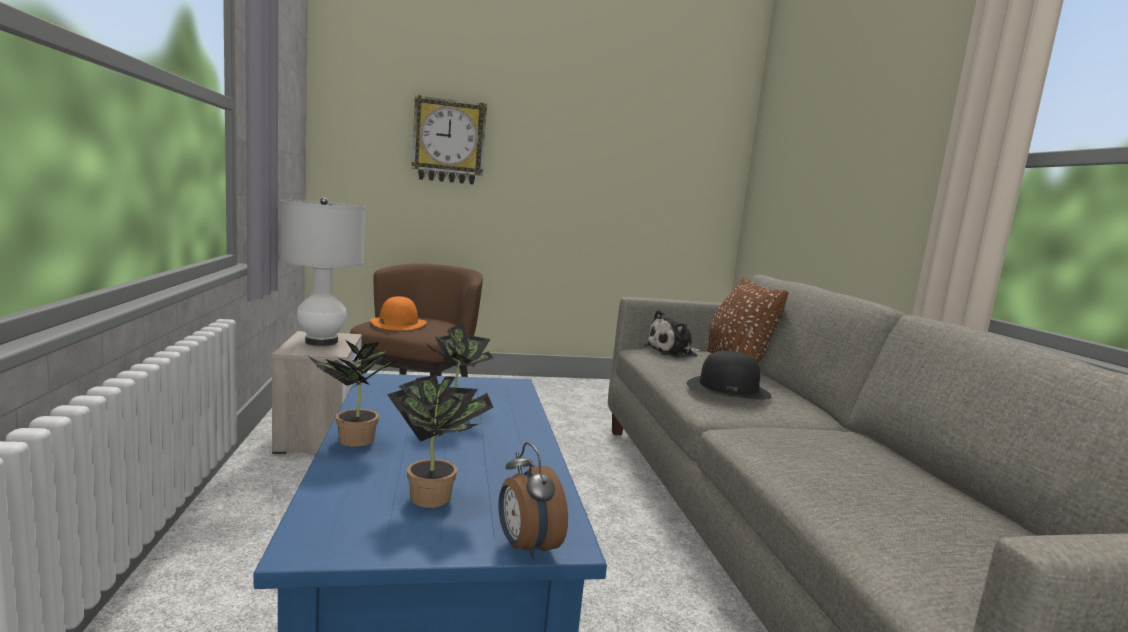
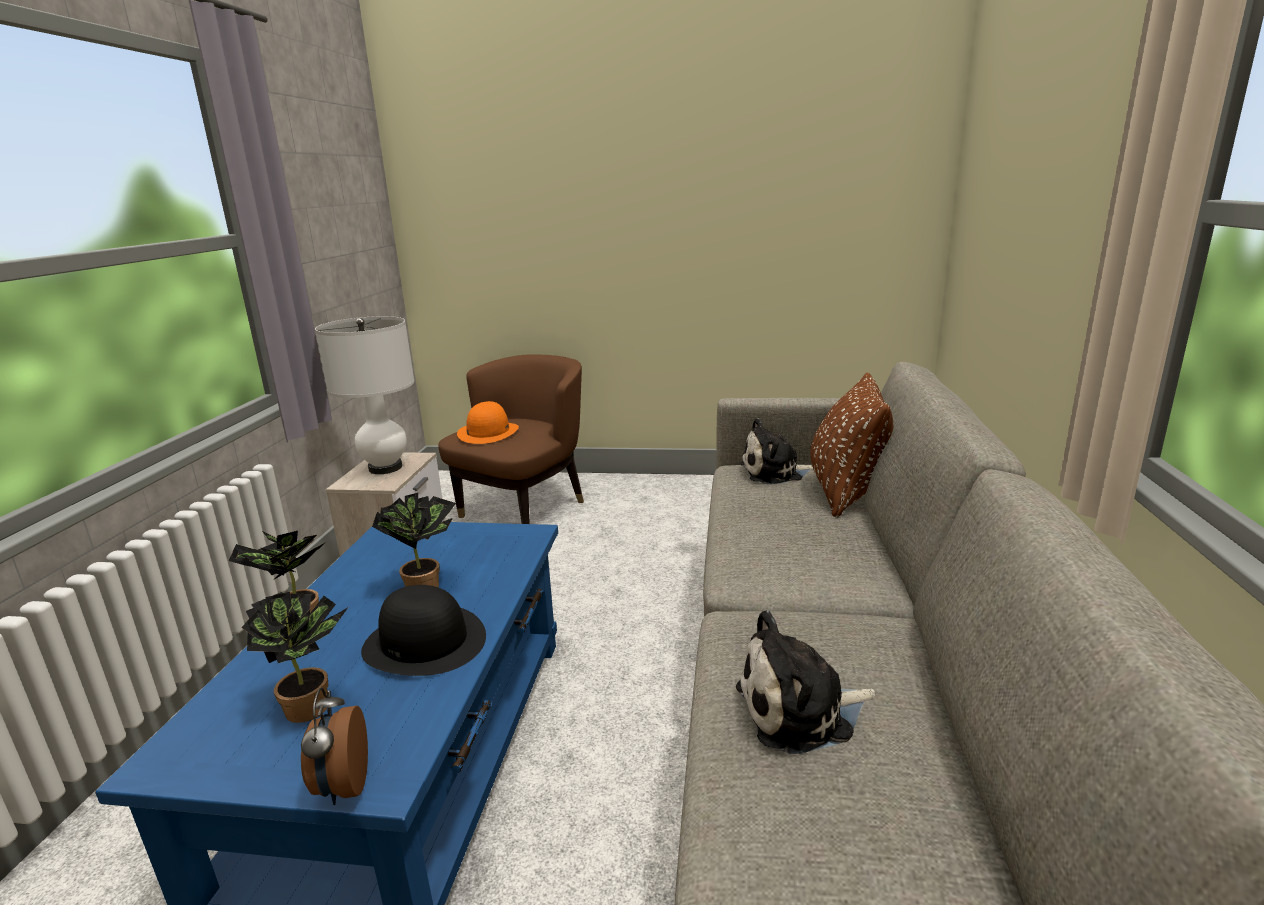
camera: 20 degrees right, 10 degrees up
wall clock [412,95,487,185] -> none
black hat [686,351,772,400] -> black hat moved to [361,585,486,676]
none -> plush toy [736,610,875,754]

